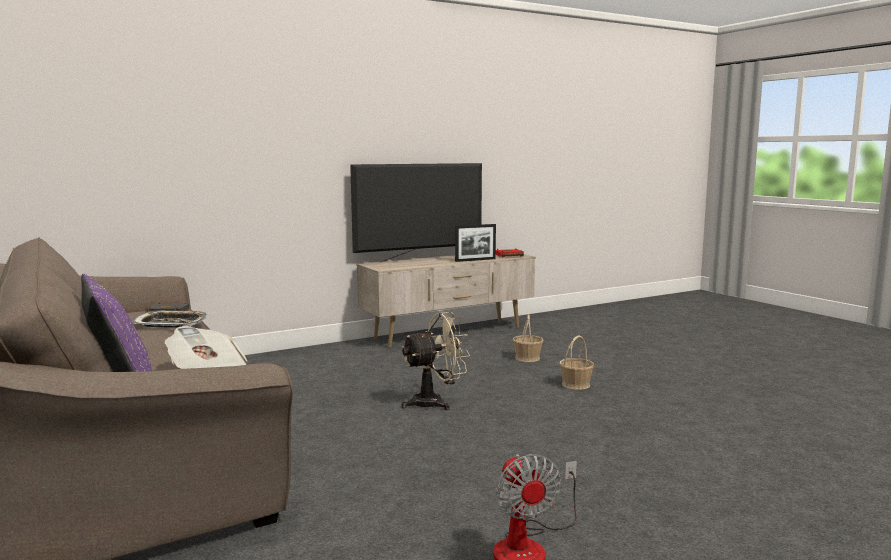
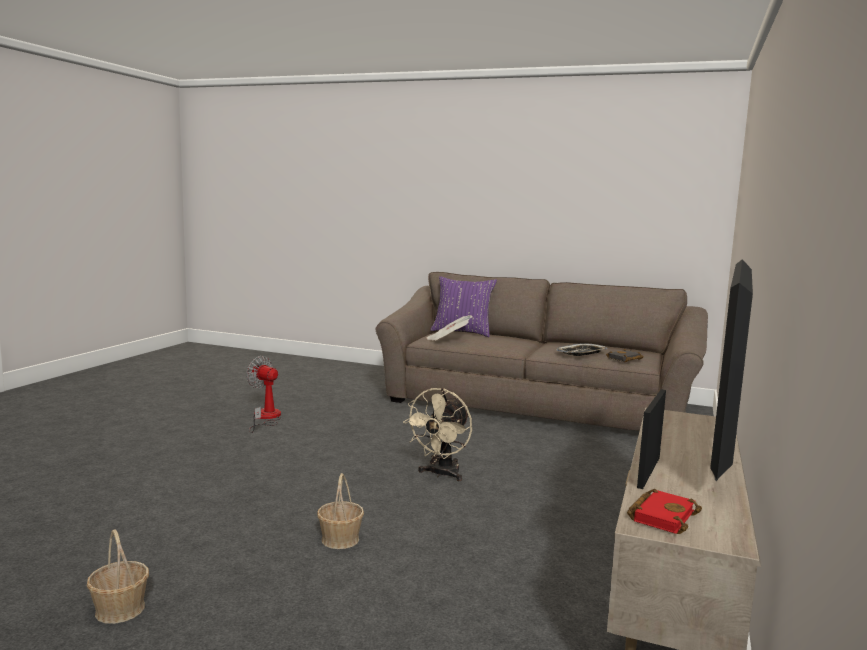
camera: 140 degrees right, 0 degrees up
basket [513,314,544,362] -> basket moved to [87,529,149,624]

